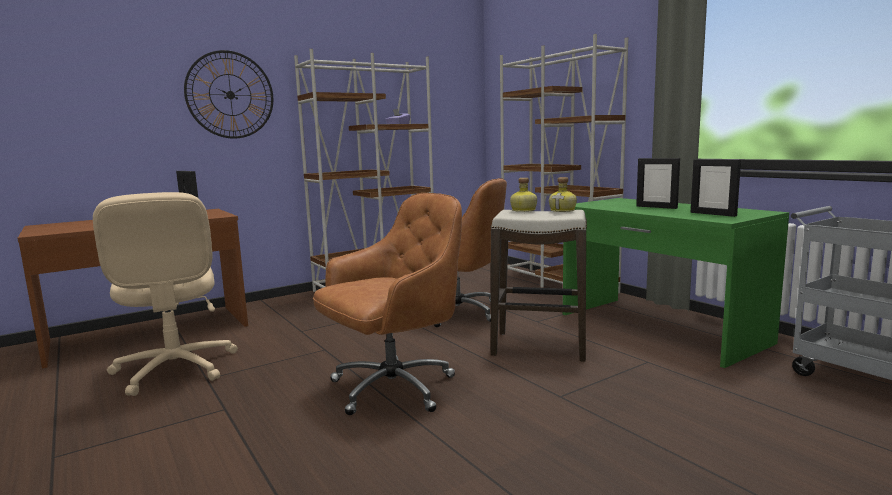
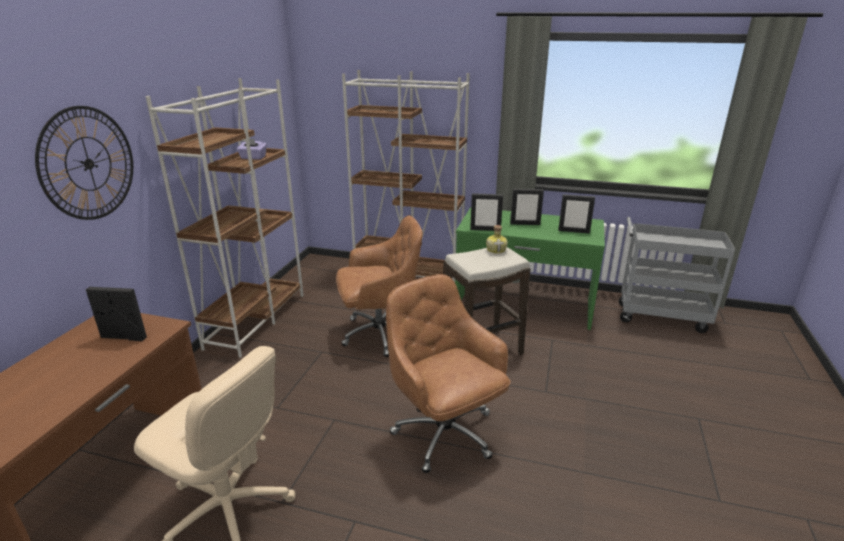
camera: 40 degrees left, 15 degrees up
brown office chair [313,193,462,415] -> brown office chair turned 45 degrees counterclockwise [386,274,511,473]
bottle [510,178,537,212] -> none
none -> picture frame [470,193,503,231]

